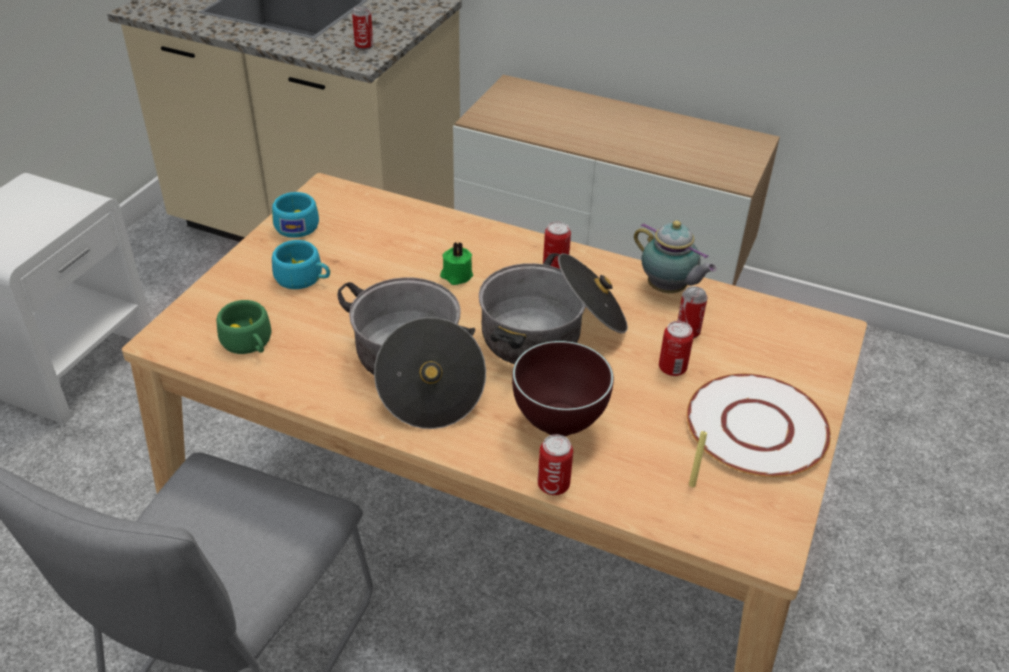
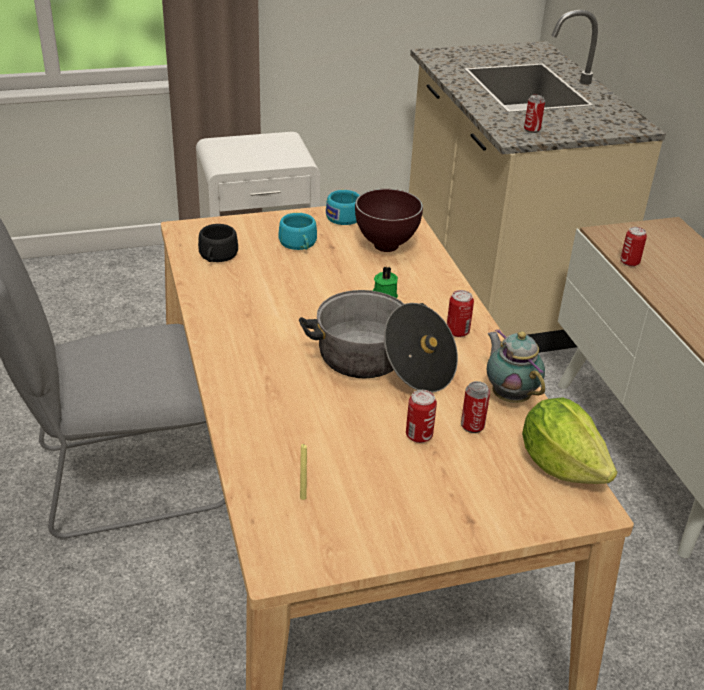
camera: 50 degrees right, 5 degrees down
green cup [216,300,272,354] -> black cup [198,224,238,262]
cooking pot [338,277,486,429] -> none
brown bowl [512,341,614,436] -> brown bowl moved to [355,189,423,252]
can [538,435,573,495] -> can moved to [620,227,647,267]
teapot [634,220,717,293] -> teapot turned 150 degrees clockwise [487,329,545,403]
white plate [687,374,831,477] -> none
none -> lettuce [522,397,617,484]

